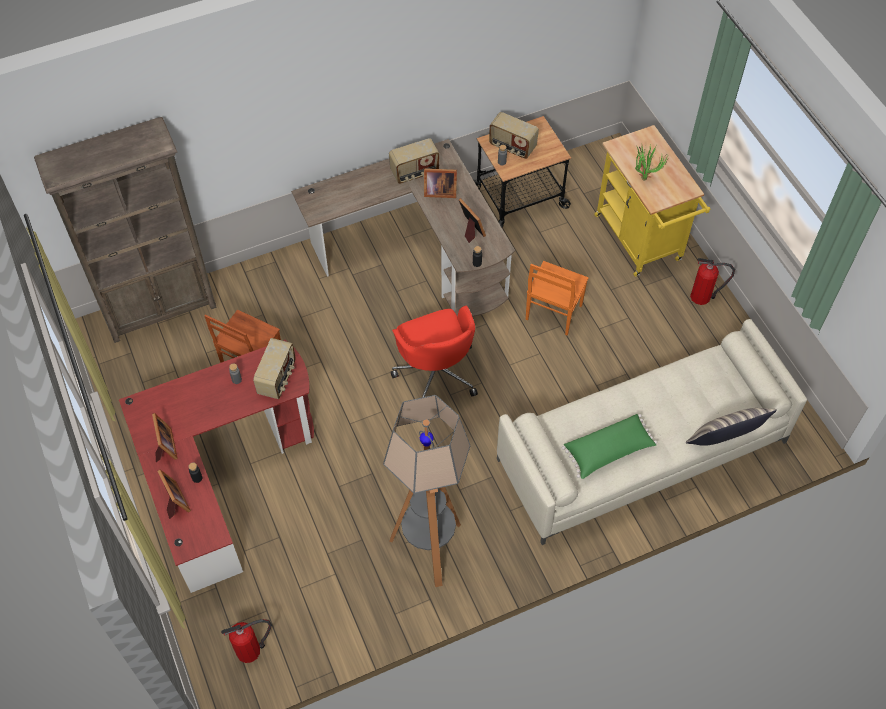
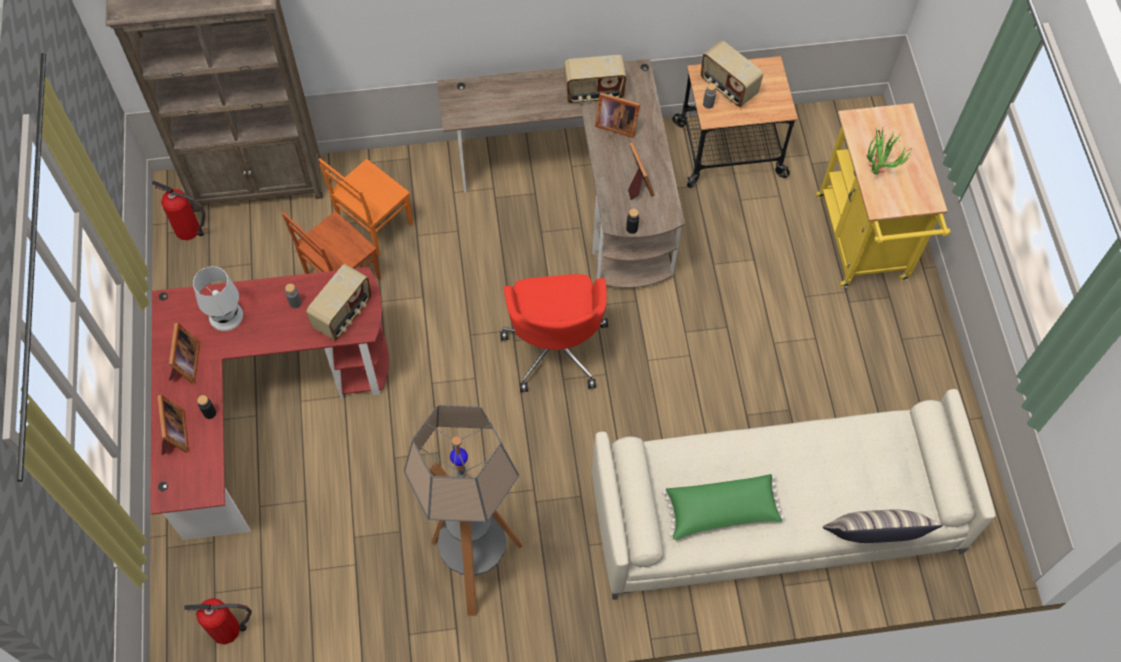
camera: 15 degrees right, 5 degrees up
orange chair [526,261,589,335] -> orange chair moved to [318,158,413,256]
fire extinguisher [690,258,735,305] -> fire extinguisher moved to [152,181,205,240]
none -> white table lamp [193,266,243,331]

